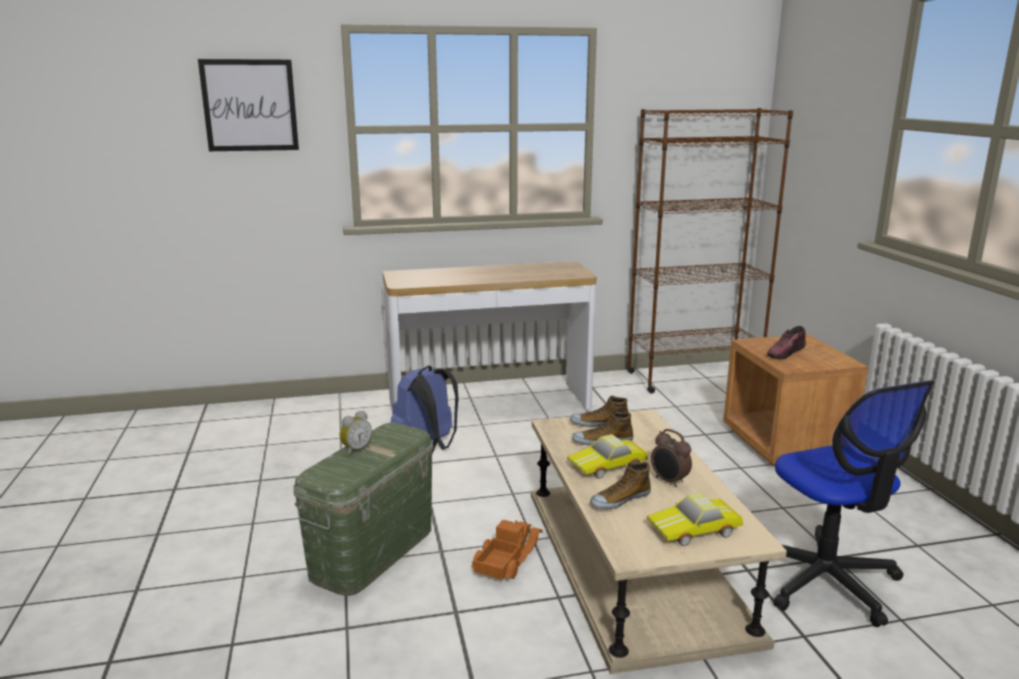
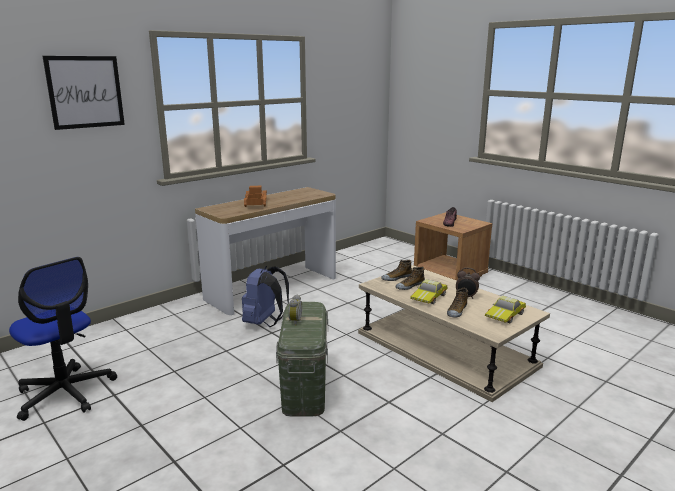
camera: 30 degrees left, 0 degrees up
toy truck [471,520,543,580] -> toy truck moved to [244,186,267,207]
brown bookcase [627,108,793,394] -> none
office chair [773,380,934,627] -> office chair moved to [9,257,117,421]

